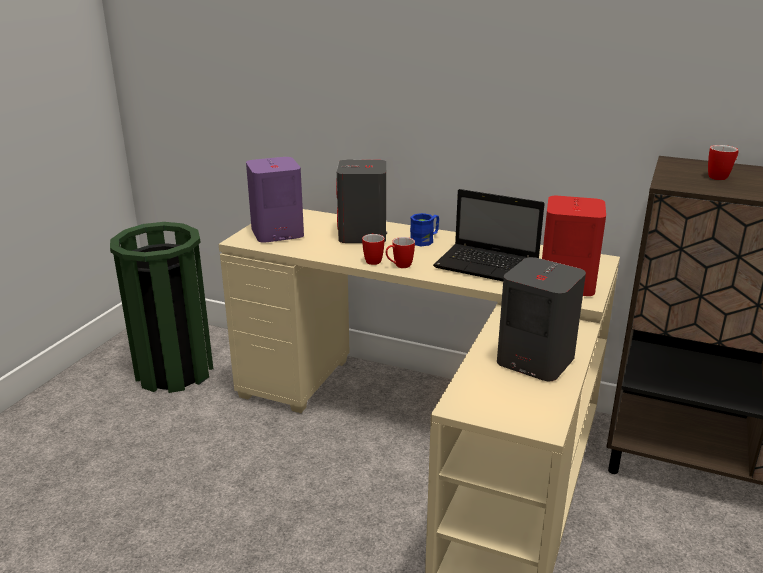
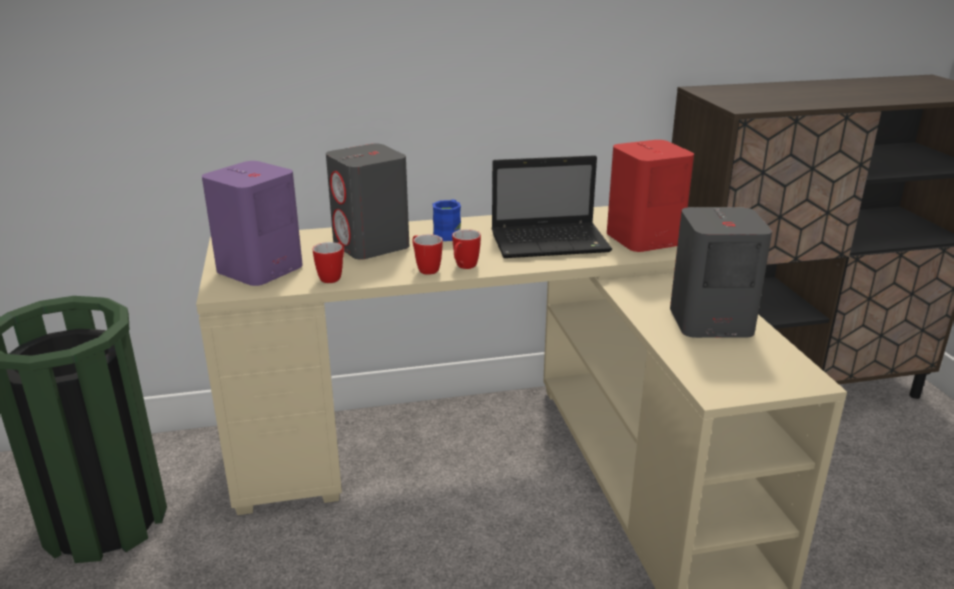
camera: 35 degrees left, 0 degrees up
mug [708,145,738,180] -> mug moved to [312,242,344,283]

